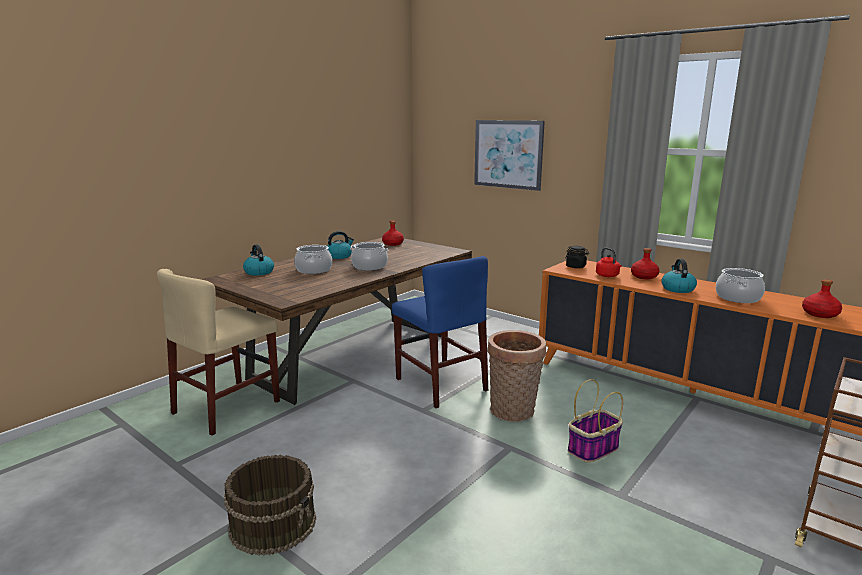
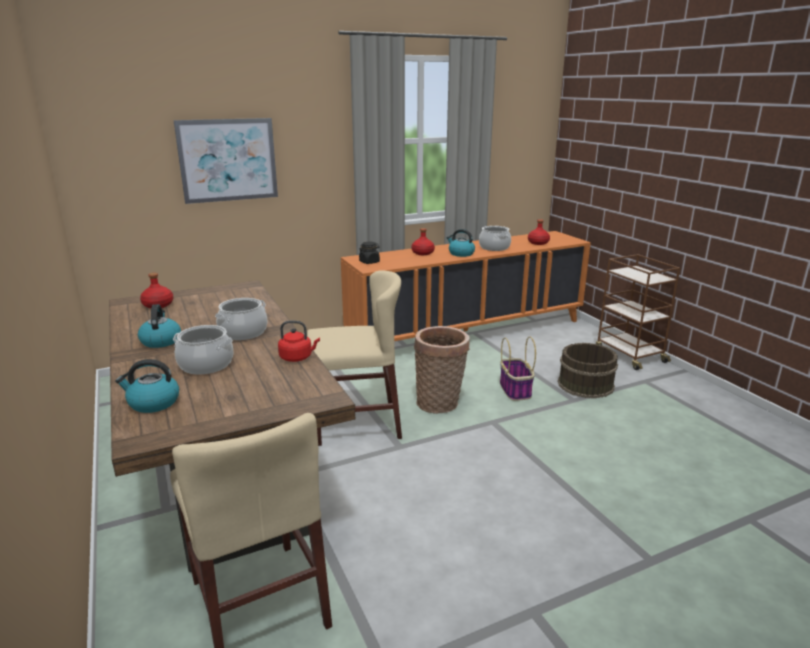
camera: 65 degrees left, 5 degrees up
brown bucket [224,455,316,555] -> brown bucket moved to [558,343,618,398]
blue chair [392,256,488,408] -> beige chair [307,270,402,446]
red kettle [596,248,622,277] -> red kettle moved to [278,321,320,362]

